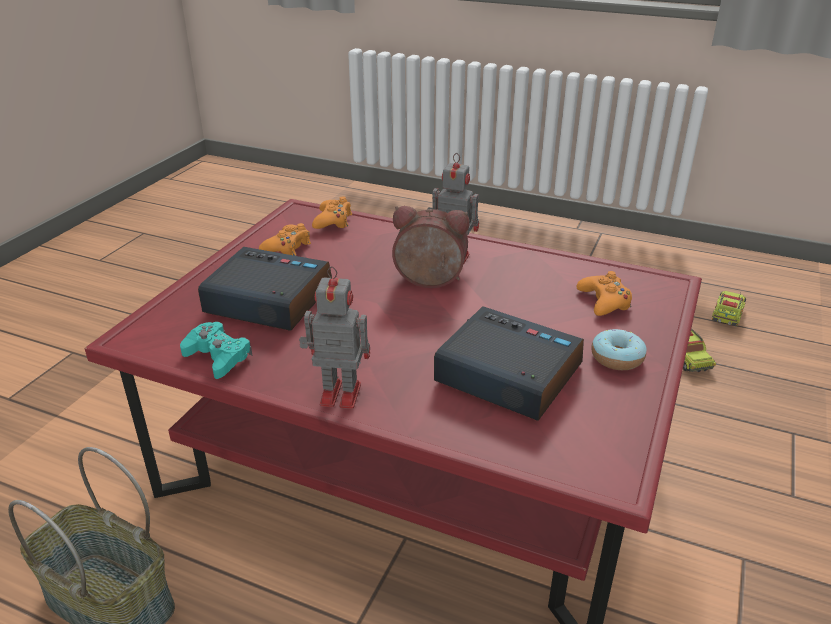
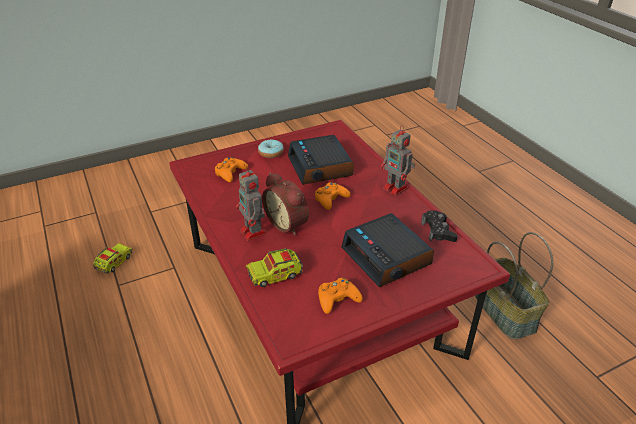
camera: 140 degrees left, 5 degrees up
turquoise game controller [180,322,253,379] -> black game controller [421,210,457,242]
orange game controller [312,196,352,229] -> orange game controller moved to [315,182,351,210]
toy truck [712,291,746,326] -> toy truck moved to [246,248,303,287]

